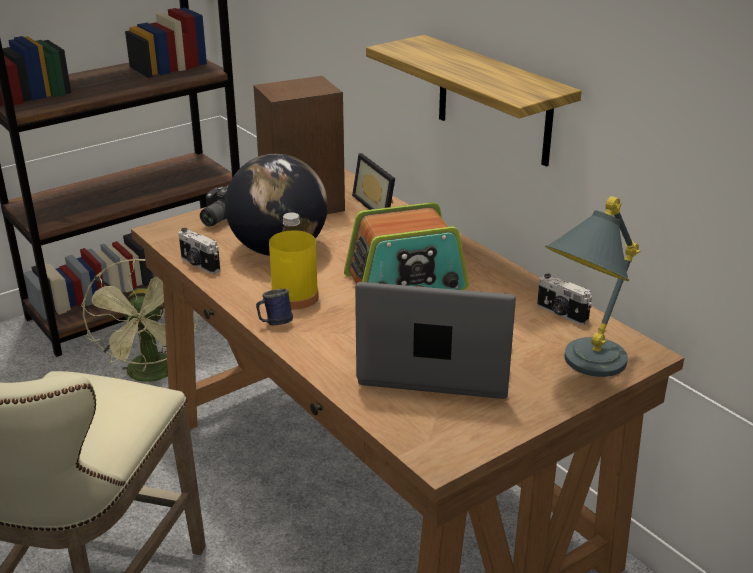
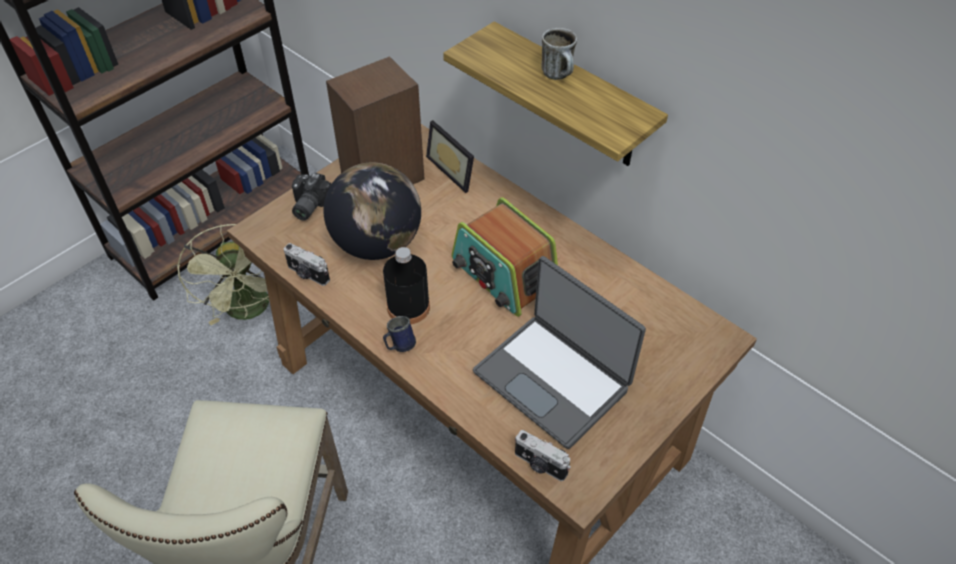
camera: 10 degrees left, 20 degrees up
yellow bottle [269,213,319,309] -> black bottle [383,247,430,324]
radio [344,202,469,290] -> radio turned 75 degrees clockwise [452,197,558,317]
laptop [355,282,516,399] -> laptop turned 135 degrees counterclockwise [473,256,646,449]
camera [537,273,592,325] -> camera moved to [515,430,571,481]
grey table lamp [545,196,641,377] -> none
none -> mug [541,28,577,80]

